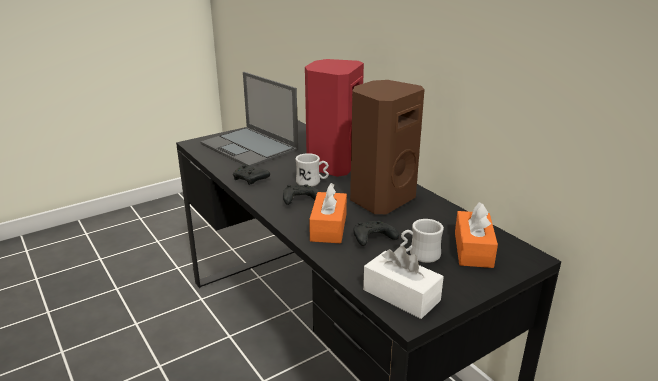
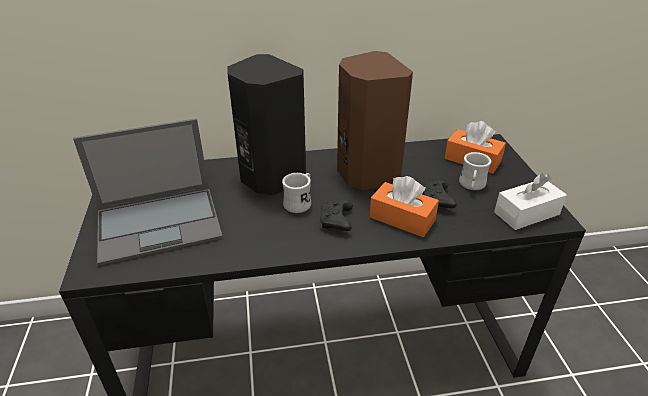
camera: 65 degrees left, 10 degrees up
black game controller [233,164,270,185] -> none
red speaker [305,59,364,177] -> black speaker [227,54,306,196]

